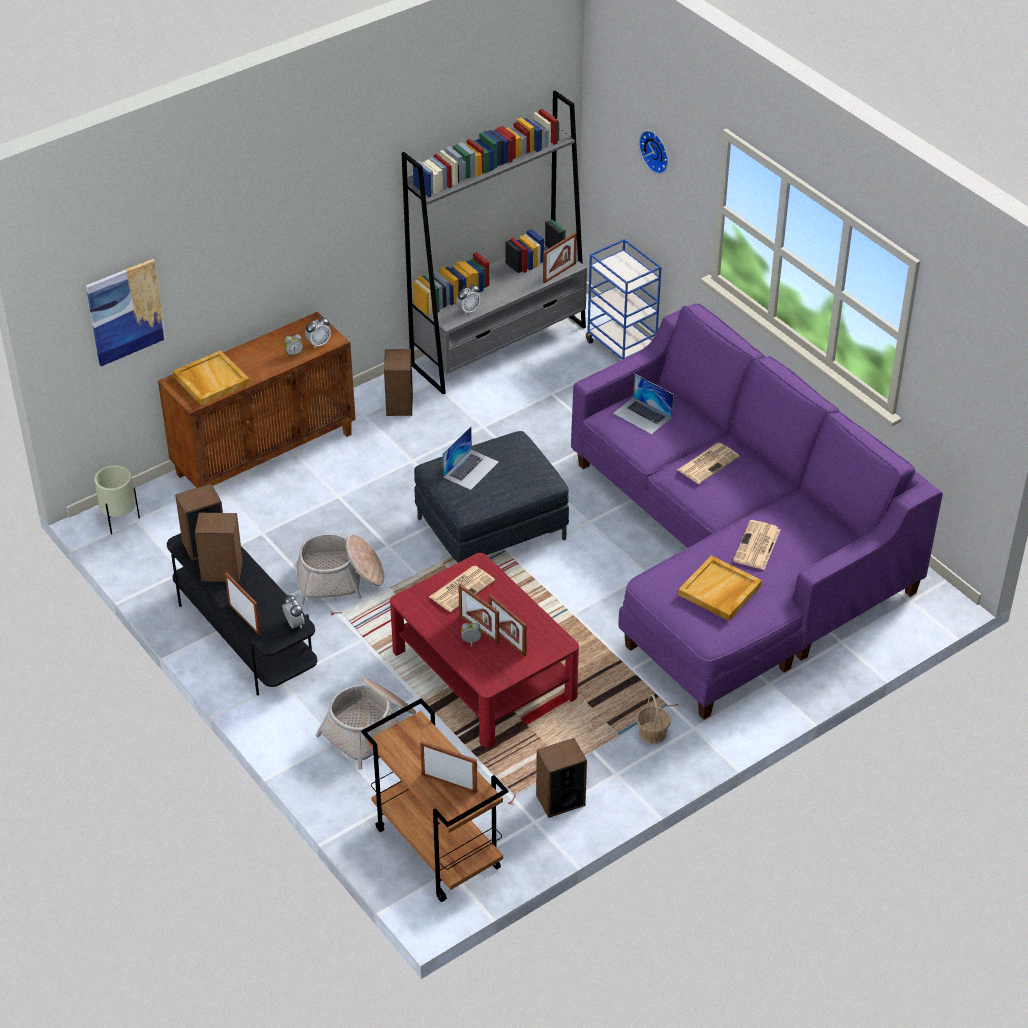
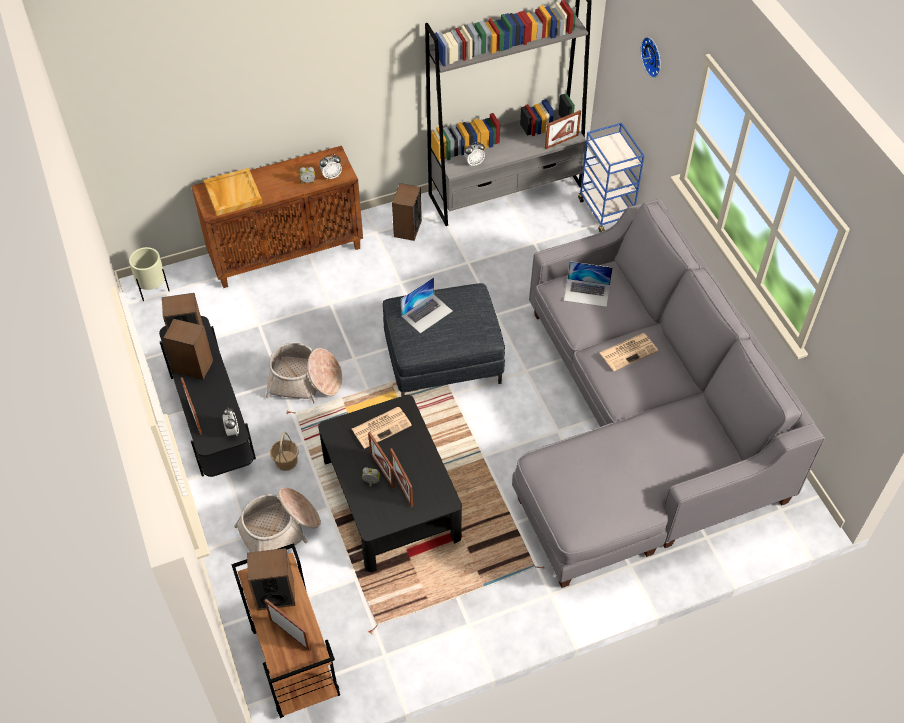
camera: 15 degrees right, 10 degrees up
picture [86,259,166,366] -> none
red coffee table [390,553,579,748] -> black coffee table [318,395,462,572]
speaker [536,738,587,818] -> speaker moved to [247,548,295,610]
purple sofa [571,304,943,720] -> grey sofa [512,199,825,588]
laptop [613,374,674,434] -> laptop turned 45 degrees counterclockwise [564,261,613,307]
basket [636,694,671,744] -> basket moved to [270,432,299,471]
beige tray [678,555,762,621] -> none
newspaper [733,520,780,570] -> none

